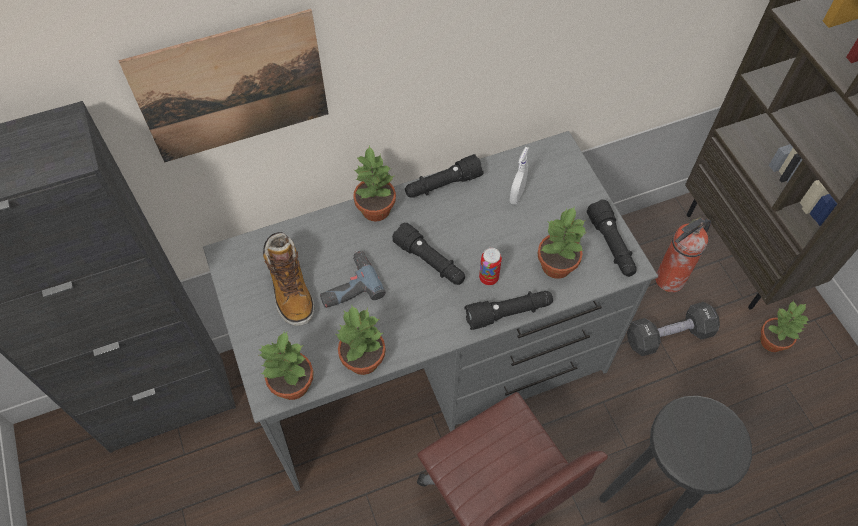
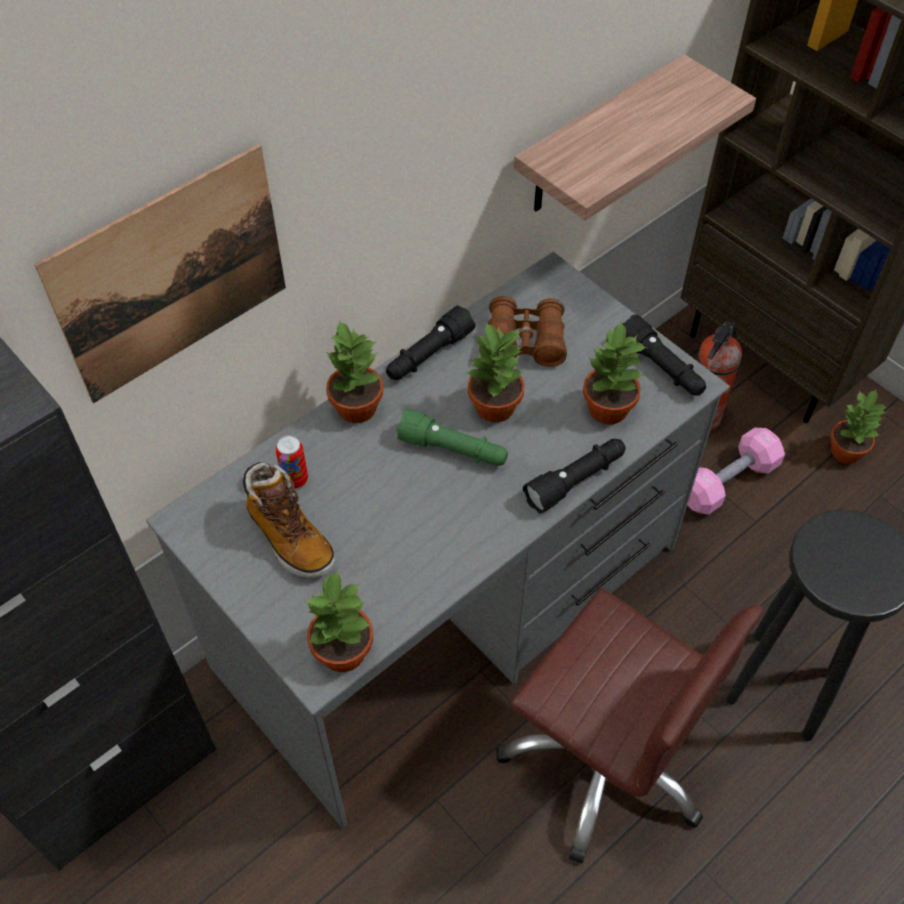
camera: 20 degrees left, 5 degrees down
power drill [320,250,386,308] -> none
potted plant [336,306,386,375] -> potted plant moved to [467,323,524,423]
black flashlight [392,223,465,285] -> green flashlight [396,409,508,466]
can [479,248,502,286] -> can moved to [276,435,308,489]
white spray bottle [510,147,529,205] -> brown binoculars [488,296,567,367]
black dumbbell [627,302,720,356] -> pink dumbbell [687,428,785,515]
none -> shelf [514,54,756,221]

